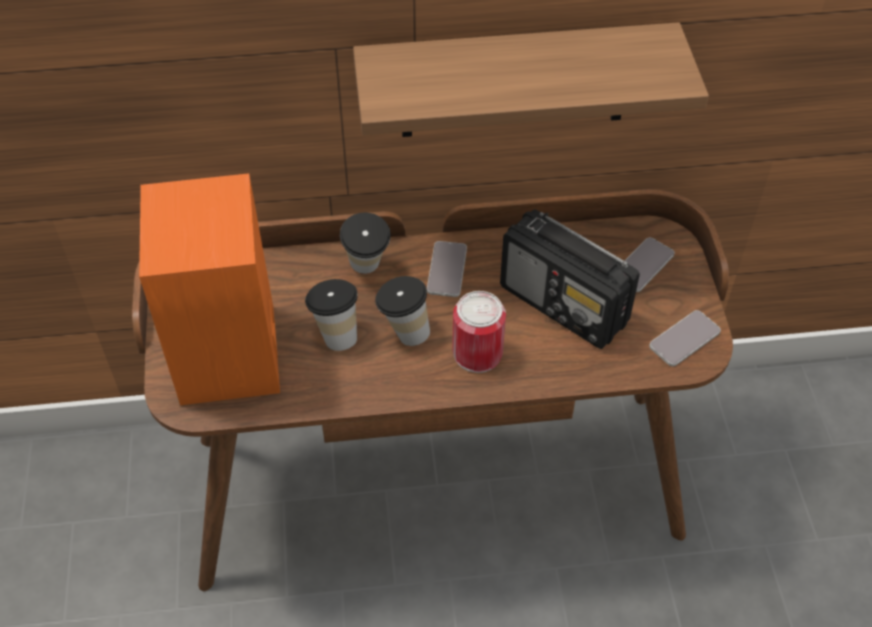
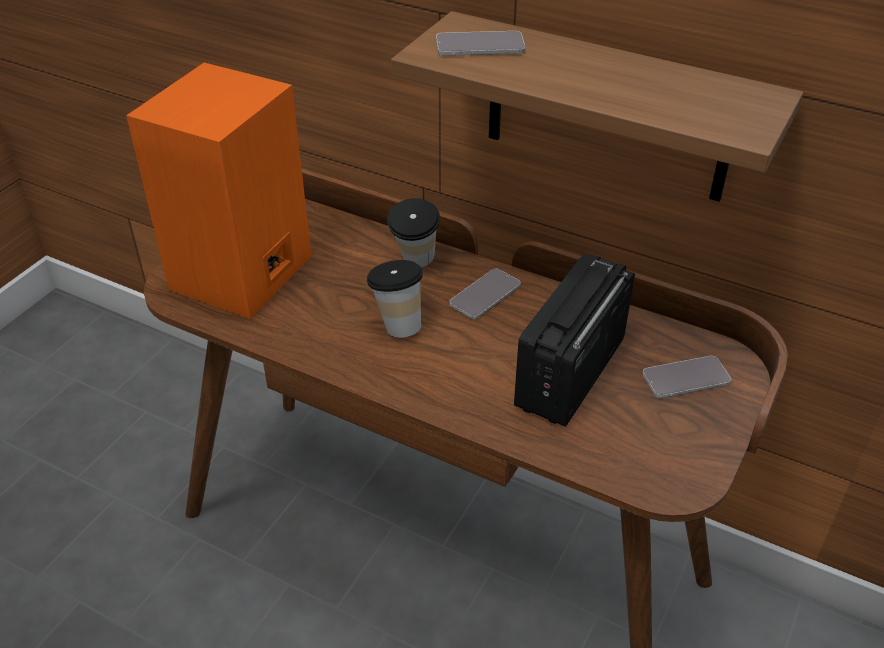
camera: 35 degrees right, 10 degrees down
cup [305,279,358,351] -> none
can [452,291,506,373] -> none
radio [500,209,640,349] -> radio turned 45 degrees clockwise [514,253,635,426]
phone [649,310,721,366] -> phone moved to [436,31,525,56]

